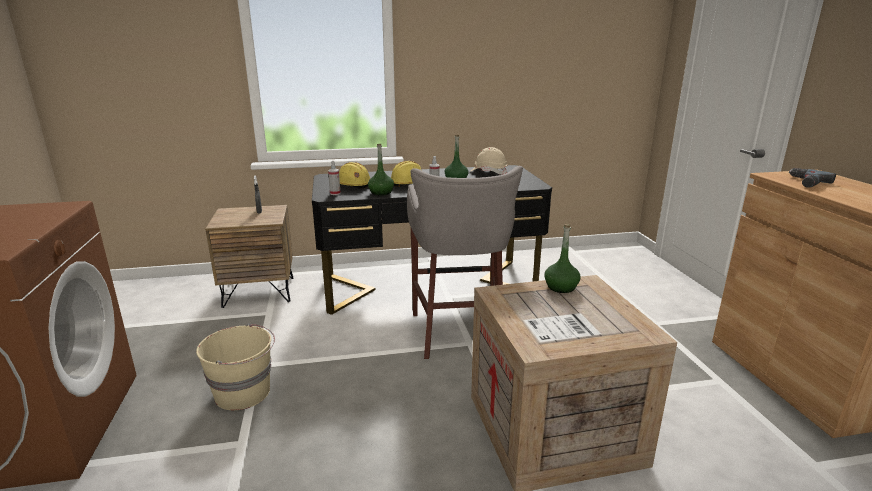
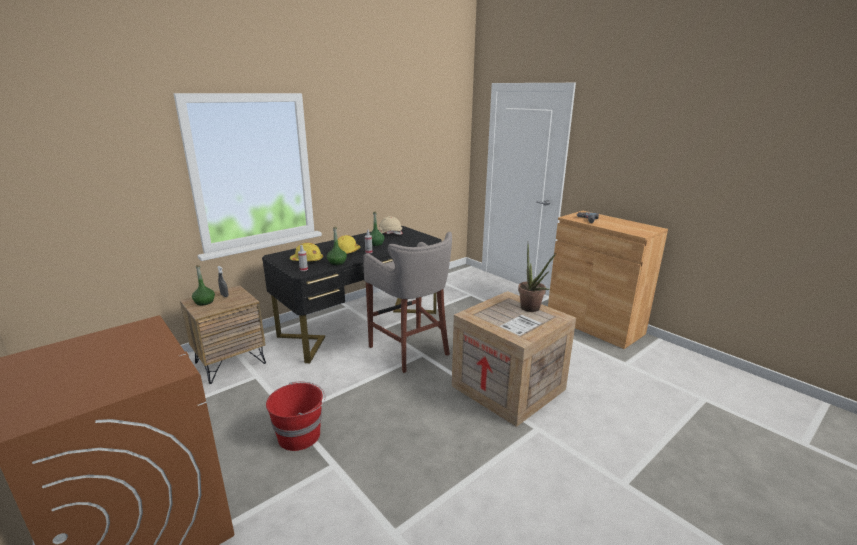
camera: 30 degrees left, 0 degrees up
beige bucket [196,323,275,410] -> red bucket [266,382,325,451]
green bottle [544,224,580,293] -> green bottle moved to [192,265,215,306]
none -> potted plant [518,244,556,312]

